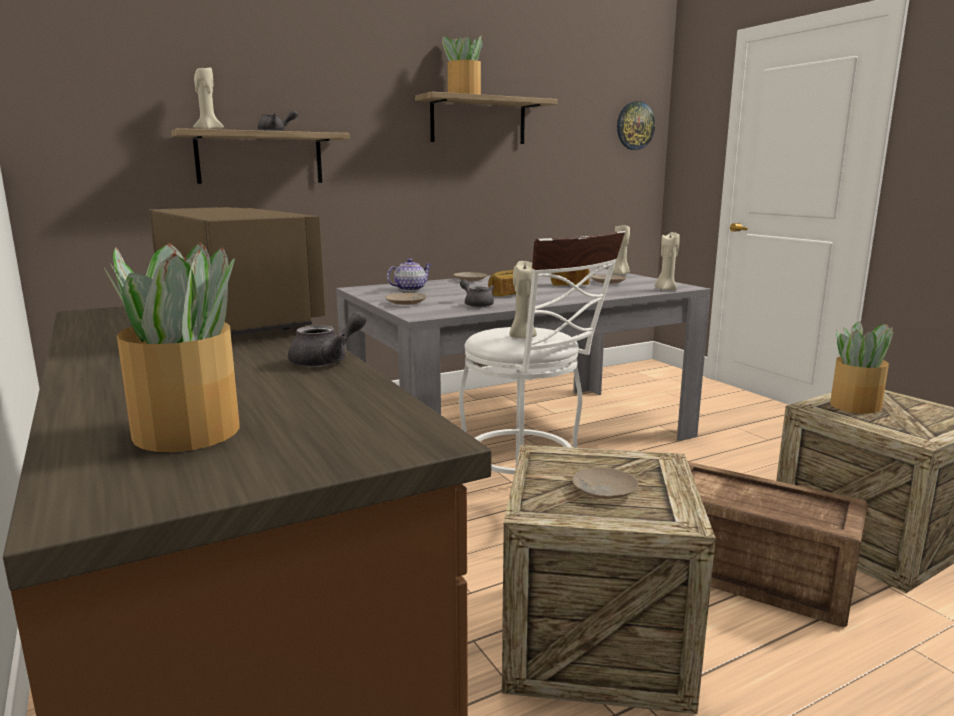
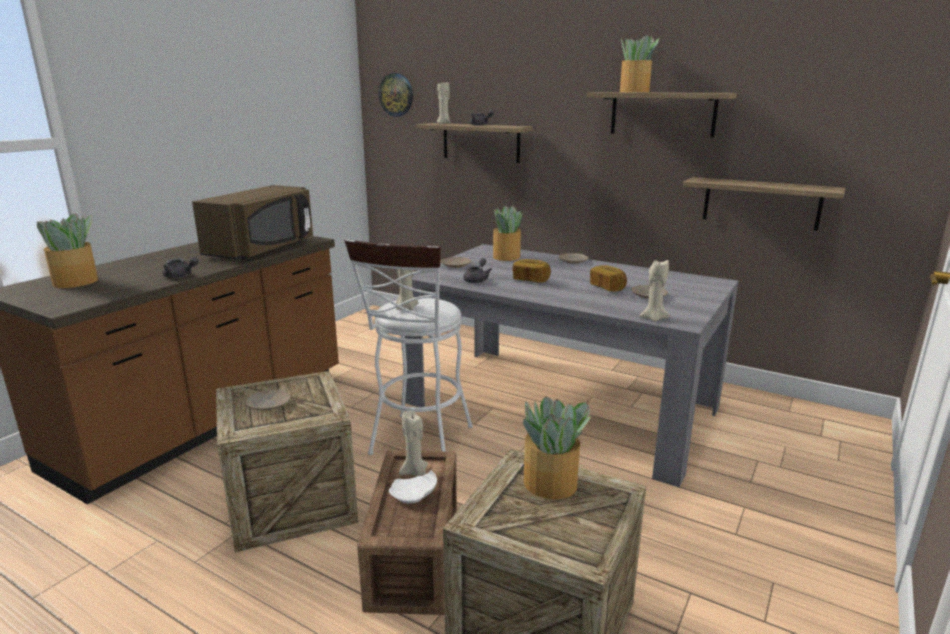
camera: 60 degrees right, 5 degrees up
teapot [387,258,432,291] -> potted plant [493,206,524,261]
beige candle [612,225,630,274] -> beige candle moved to [399,411,428,476]
wall clock [617,101,655,150] -> wall clock moved to [378,73,413,117]
none -> white plate [389,470,437,504]
none -> shelf [683,177,845,231]

